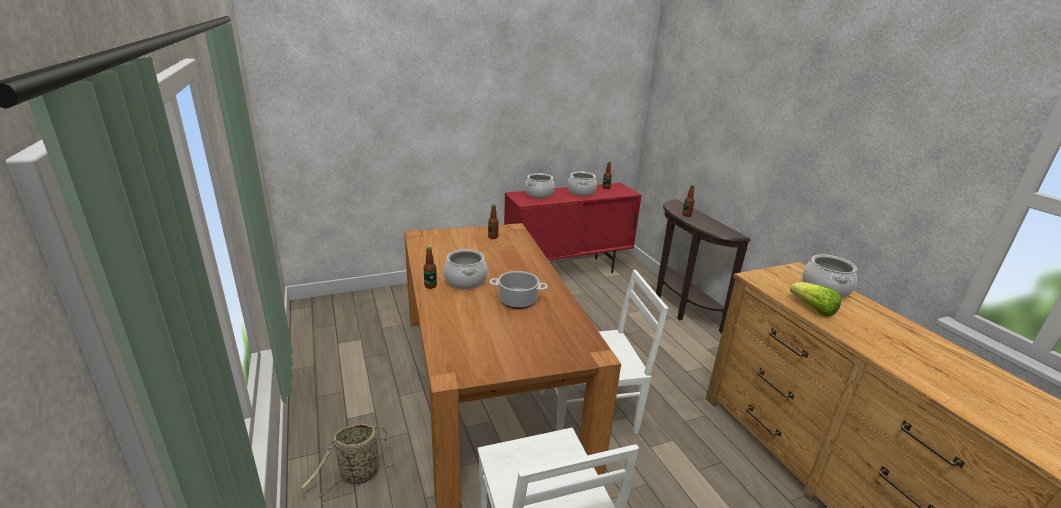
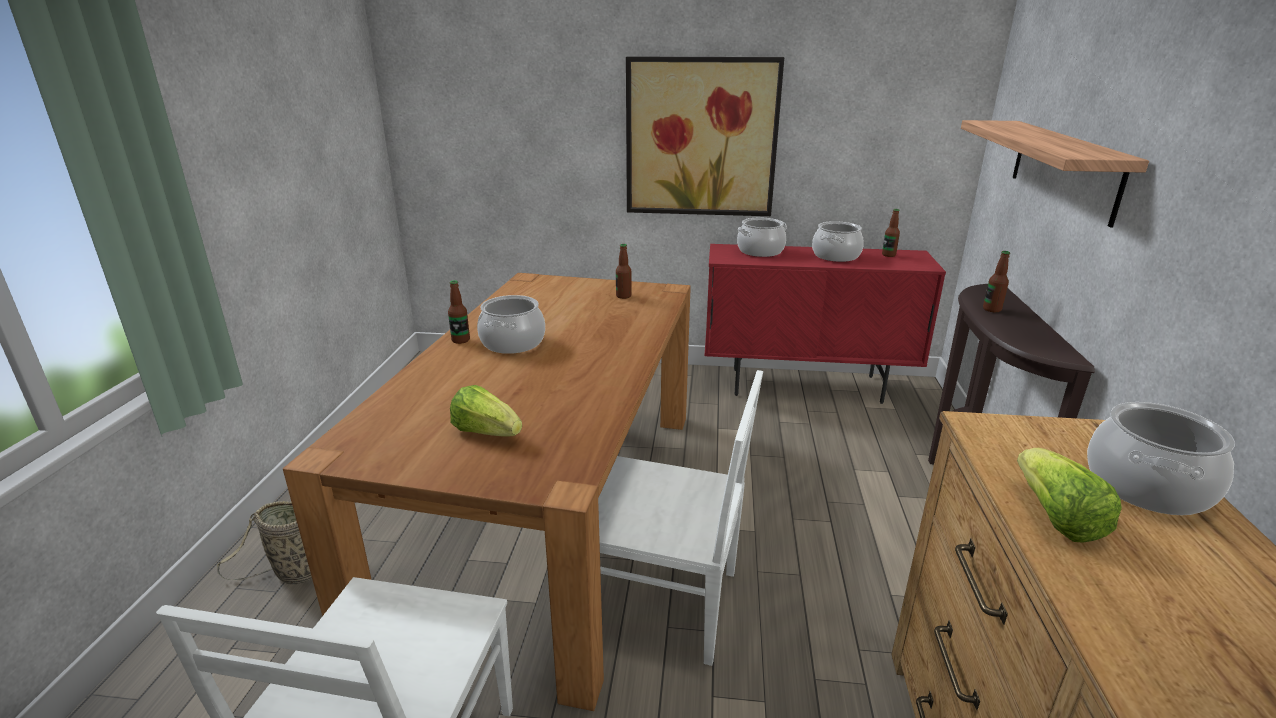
camera: 30 degrees right, 0 degrees up
cooking pot [489,271,548,309] -> none
none -> lettuce [450,385,522,437]
none -> picture [626,57,784,216]
none -> shelf [961,120,1149,228]

